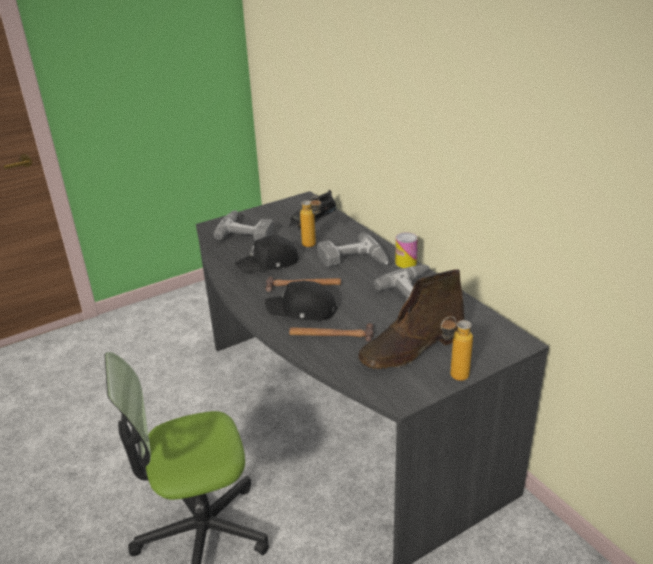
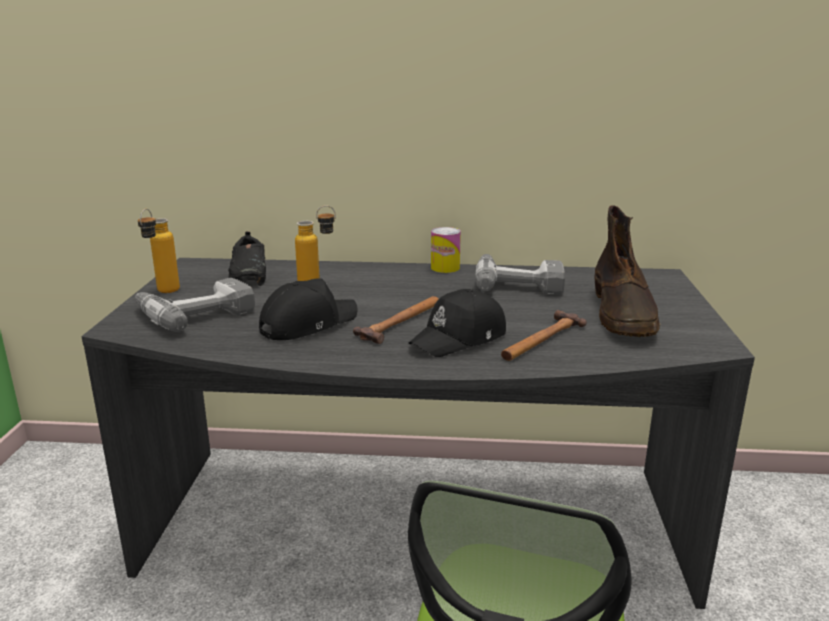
camera: 55 degrees left, 10 degrees down
black cap [234,235,299,274] -> black cap turned 150 degrees counterclockwise [259,278,358,340]
power drill [317,232,389,267] -> none
bottle [441,316,473,381] -> bottle moved to [138,209,180,293]

